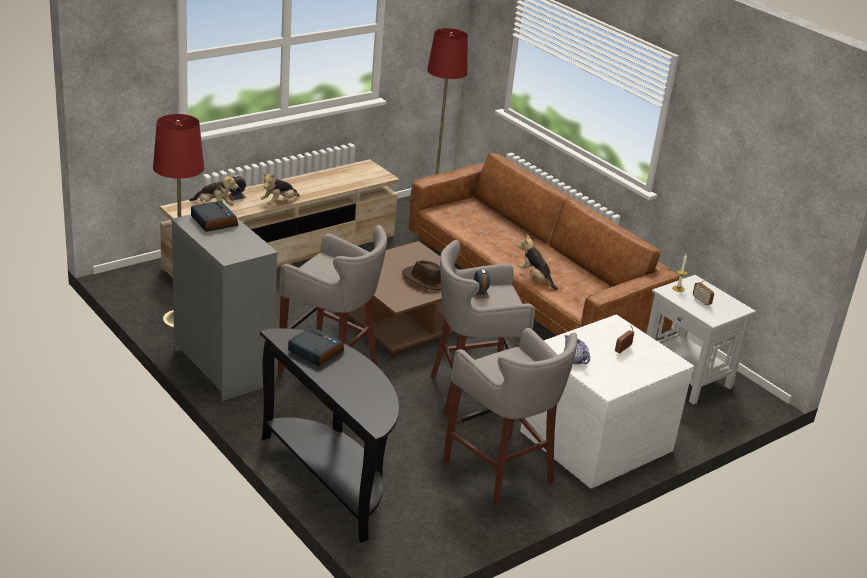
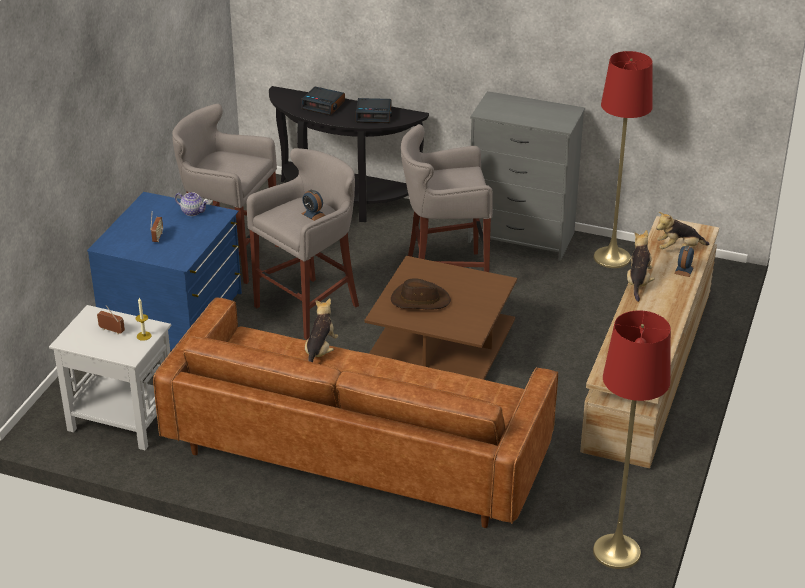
camera: 150 degrees right, 5 degrees up
alarm clock [191,201,238,232] -> alarm clock moved to [301,87,345,115]
plush toy [518,234,558,290] -> plush toy turned 90 degrees counterclockwise [305,298,338,362]
white dresser [520,314,694,489] -> blue dresser [87,192,242,351]

